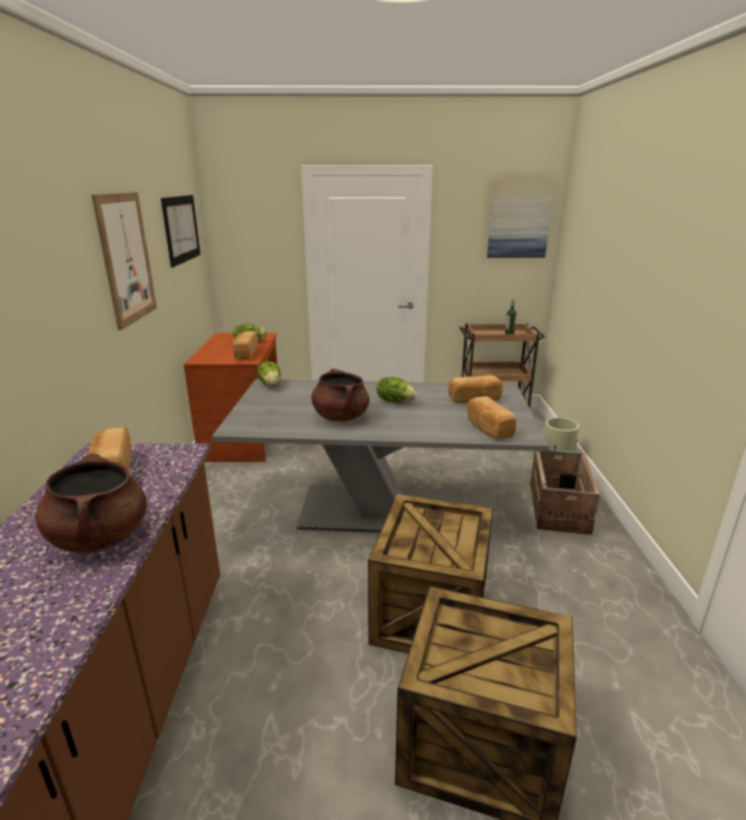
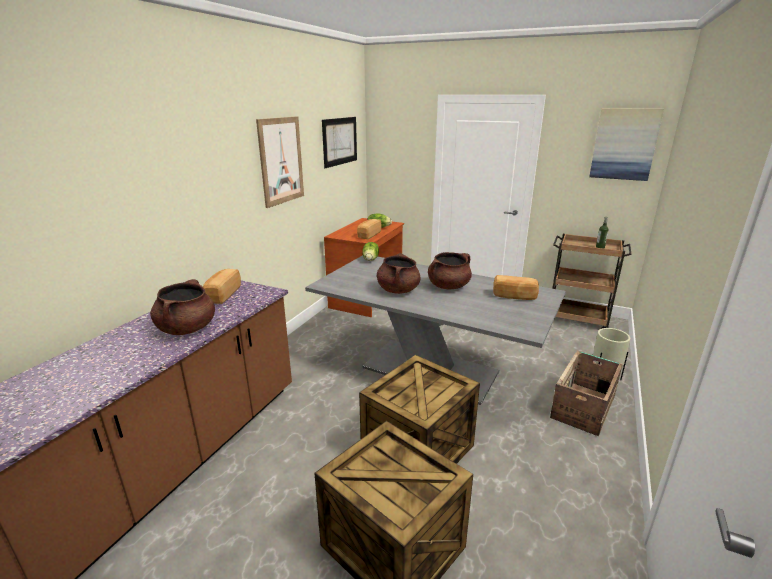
camera: 25 degrees right, 0 degrees up
lettuce [377,377,417,403] -> brown cooking pot [428,252,472,289]
bread [467,396,516,439] -> none

